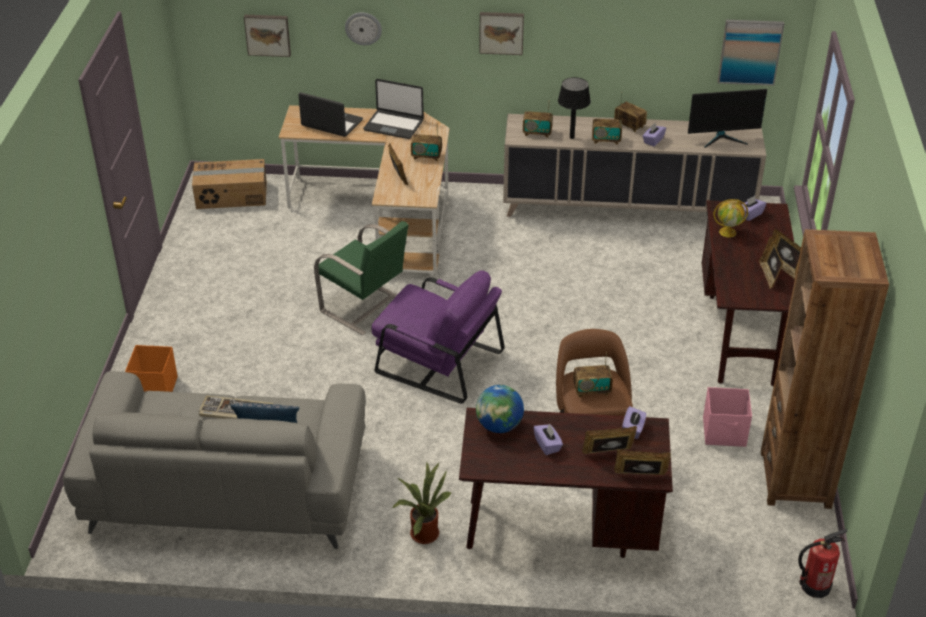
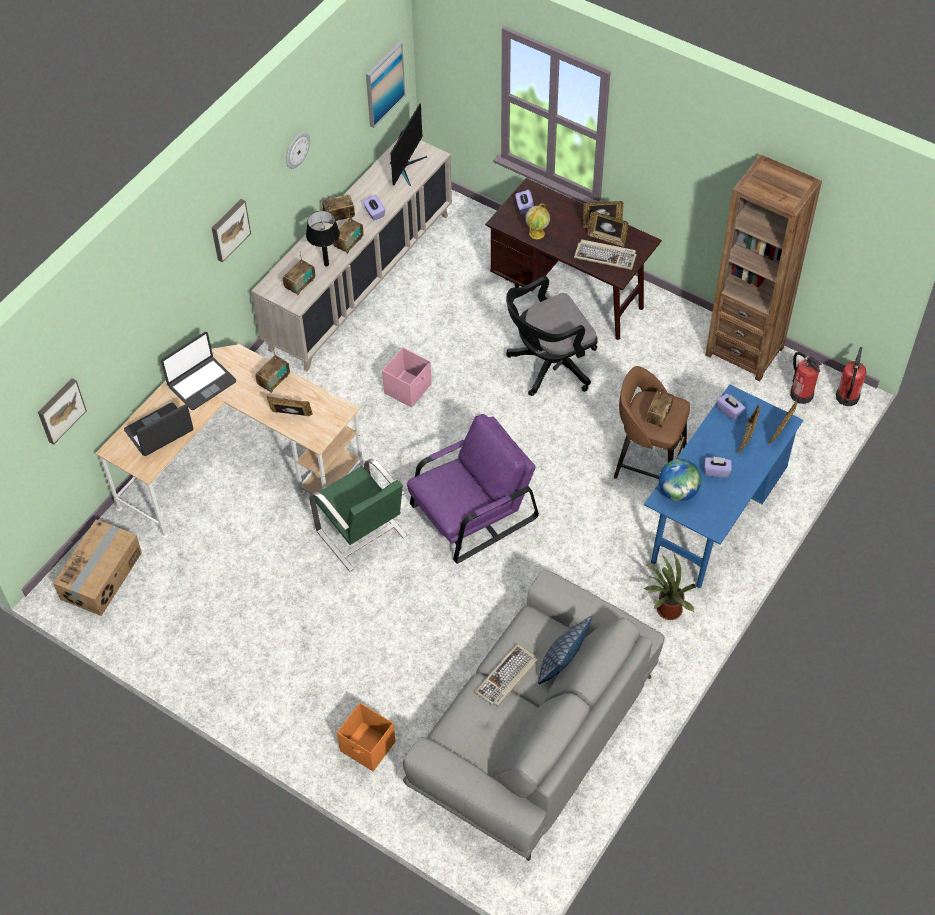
camera: 60 degrees left, 15 degrees up
green chair [314,221,409,335] -> green chair turned 75 degrees clockwise [309,459,407,572]
wall clock [345,12,382,45] -> wall clock moved to [286,132,310,169]
brown desk [459,408,673,558] -> blue desk [644,384,804,588]
pink storage box [703,387,752,447] -> pink storage box moved to [382,347,432,408]
none -> black office chair [506,276,598,396]
none -> keyboard [574,239,636,270]
none -> fire extinguisher [790,352,822,404]

